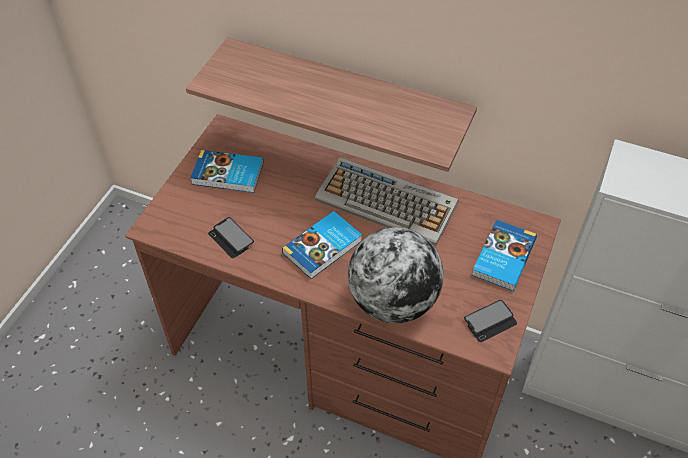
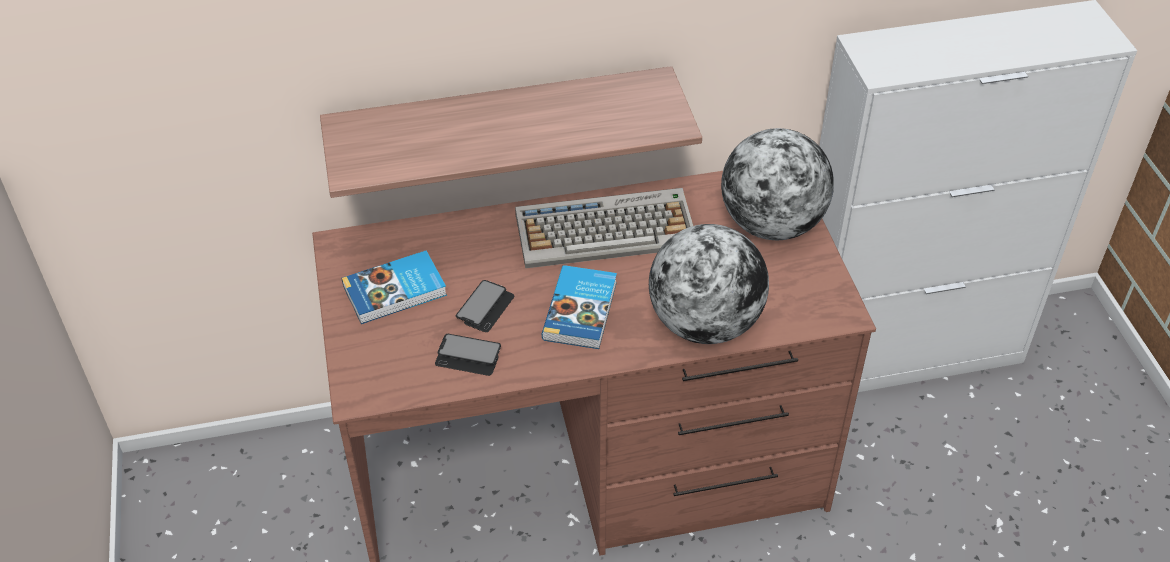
camera: 35 degrees left, 5 degrees down
phone [464,300,517,342] -> phone moved to [456,280,515,332]
book [472,220,537,291] -> globe [721,128,834,240]

